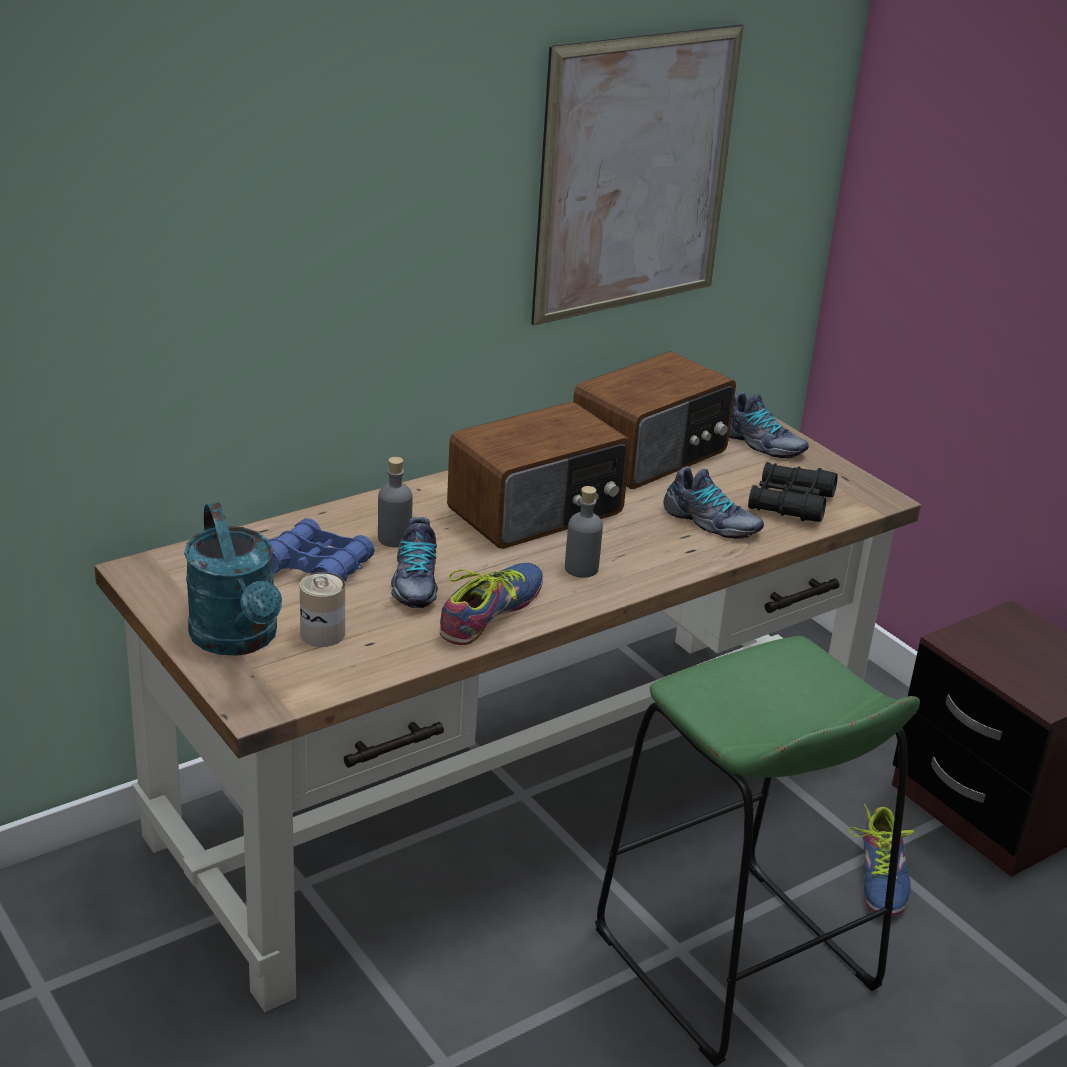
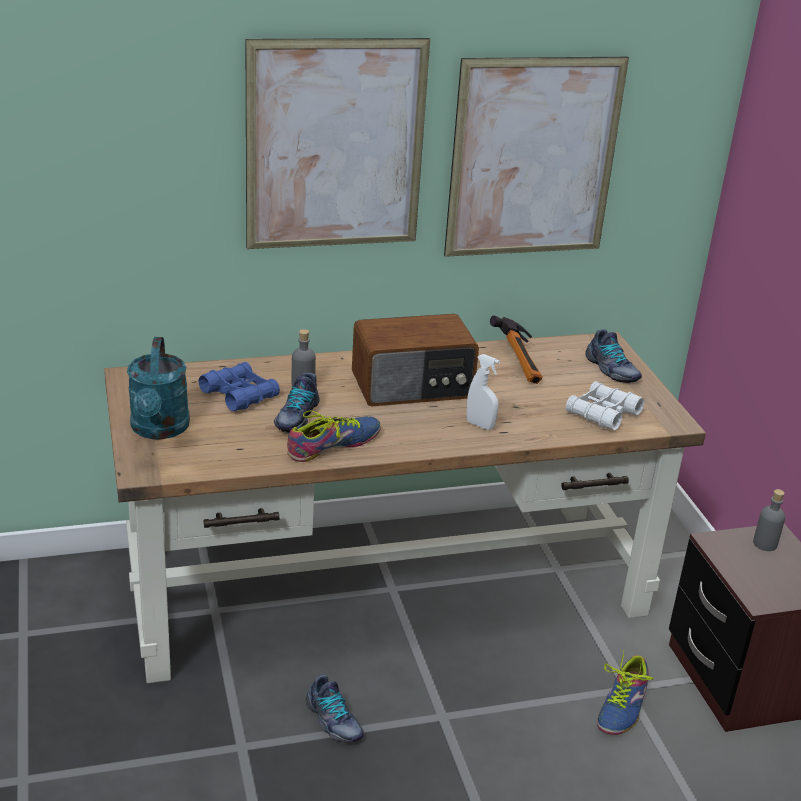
camera: 20 degrees right, 0 degrees up
can [300,572,345,647] -> none
grey bottle [565,486,603,578] -> grey bottle moved to [753,489,785,551]
radio [573,351,736,489] -> hammer [490,316,543,384]
green stool [595,636,920,1067] -> none
shoe [663,466,764,539] -> shoe moved to [306,674,364,743]
black binoculars [748,462,838,522] -> white binoculars [566,381,644,430]
none -> picture [246,38,430,249]
none -> white spray bottle [467,354,500,430]

